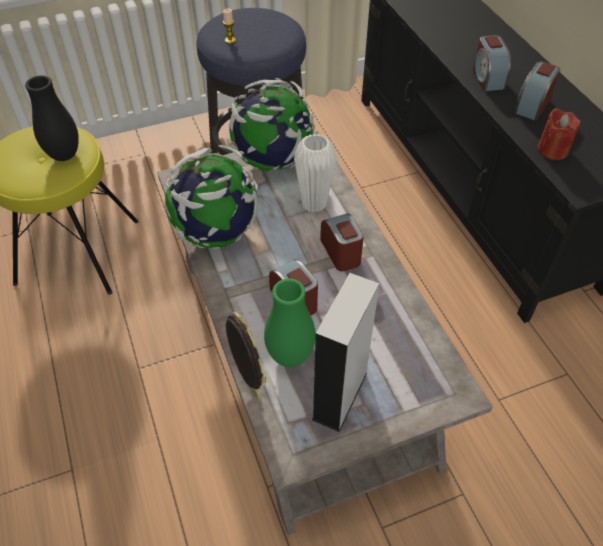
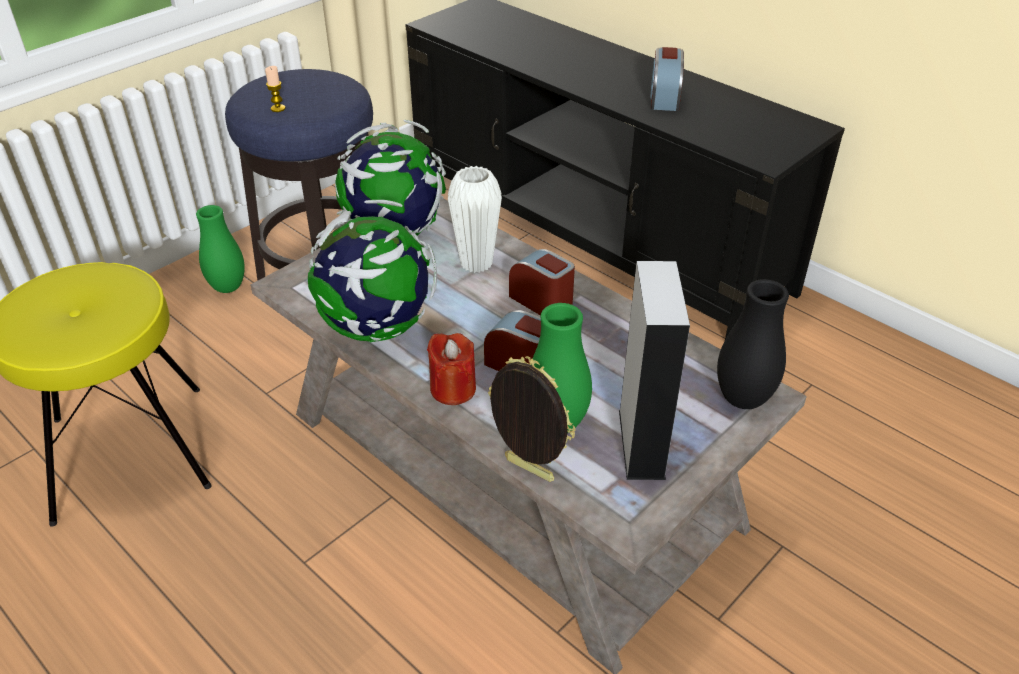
camera: 25 degrees left, 10 degrees down
black vase [25,75,79,161] -> black vase moved to [717,279,789,409]
alarm clock [473,35,511,91] -> none
red candle [537,108,581,160] -> red candle moved to [427,333,476,405]
none -> green vase [196,205,245,293]

